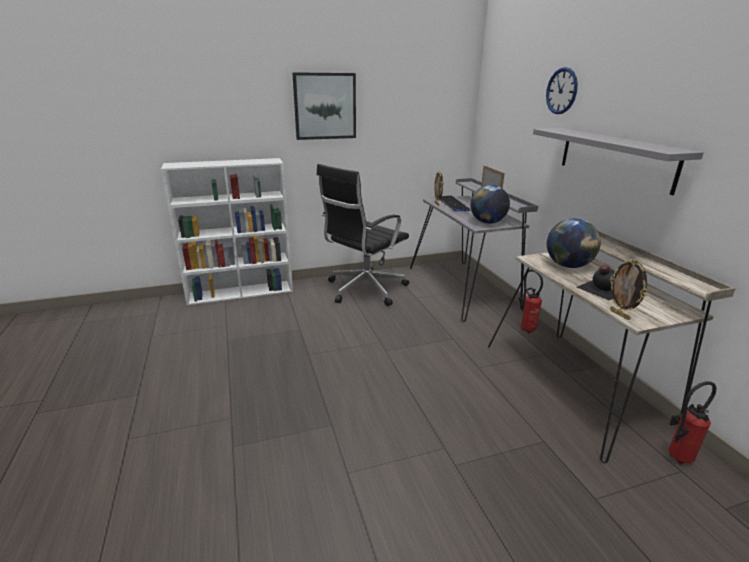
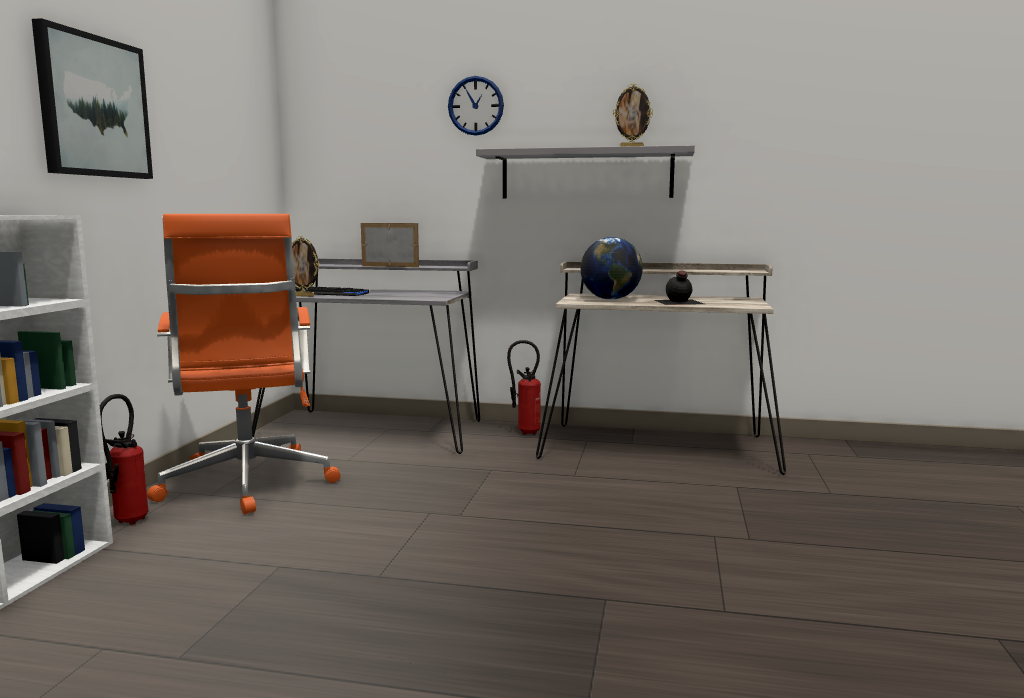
camera: 60 degrees left, 15 degrees down
black office chair [317,164,409,306] -> orange office chair [147,214,341,514]
globe [470,185,510,224] -> none
picture frame [610,259,647,320] -> picture frame moved to [613,84,653,146]
fire extinguisher [669,381,716,464] -> fire extinguisher moved to [100,394,149,525]

